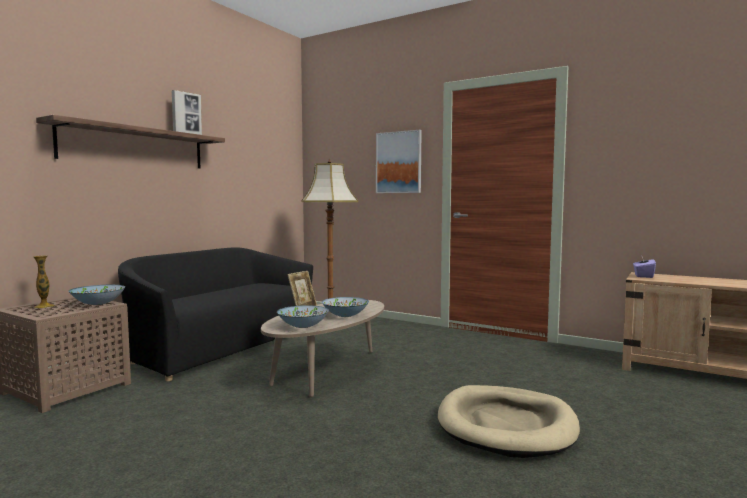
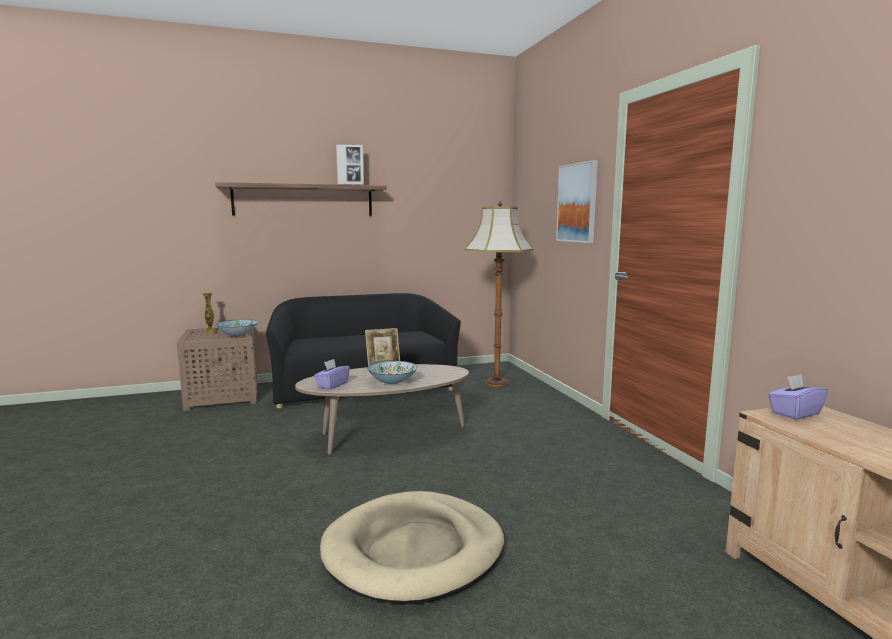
camera: 40 degrees right, 5 degrees up
bowl [277,305,329,328] -> purple tissue box [314,359,350,389]

